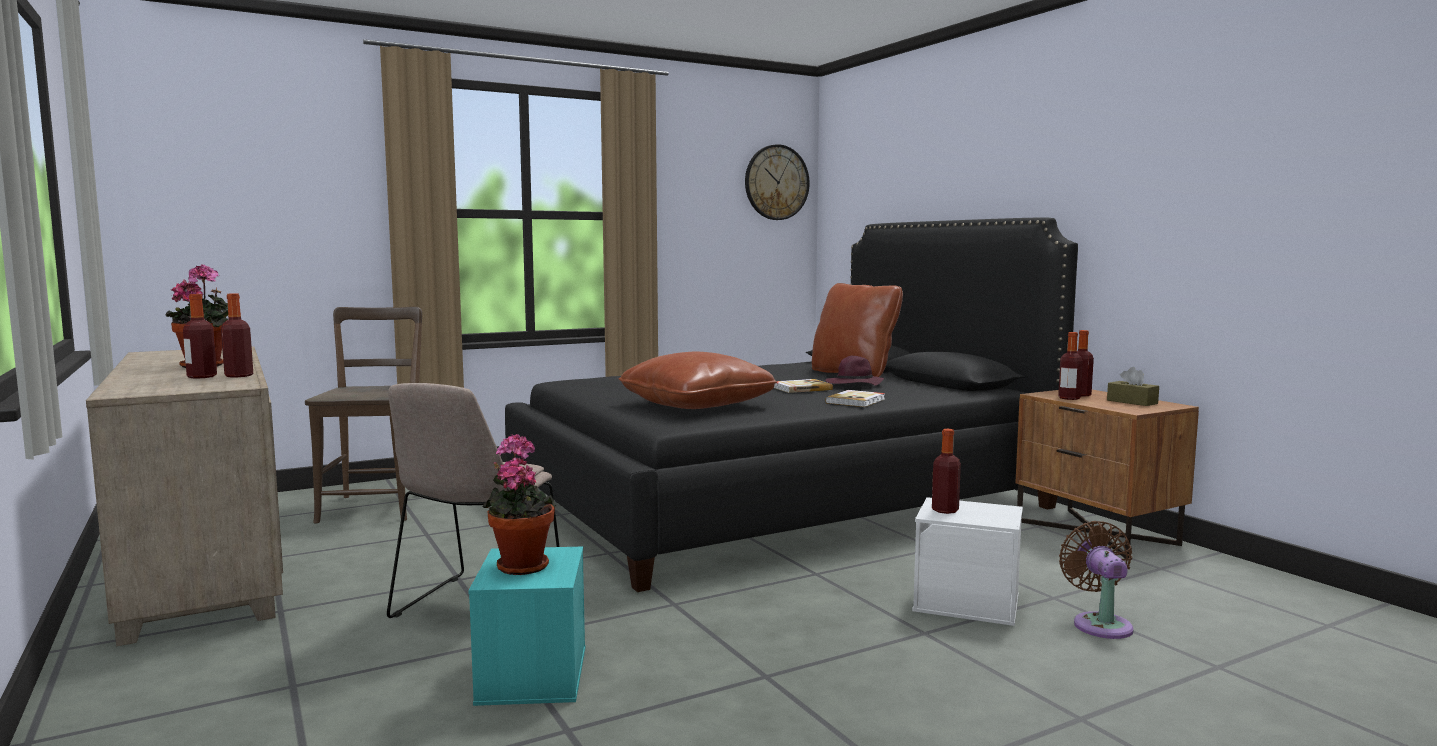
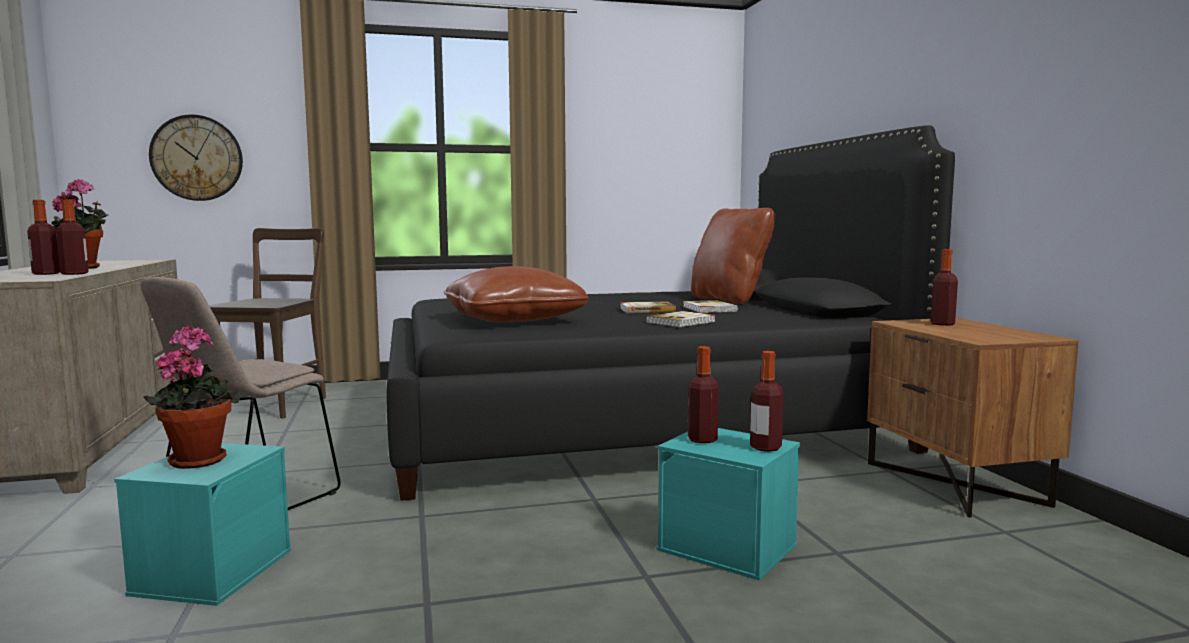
camera: 15 degrees right, 0 degrees up
wall clock [745,144,810,220] -> wall clock moved to [149,114,243,201]
purple hat [826,356,884,386] -> book [683,300,738,313]
white storage box [912,497,1023,626] -> turquoise storage box [657,428,800,581]
bottle [1058,332,1083,400] -> bottle moved to [750,351,784,452]
brown fan [1059,521,1134,639] -> none
brown tissue box [1107,367,1159,406] -> none

